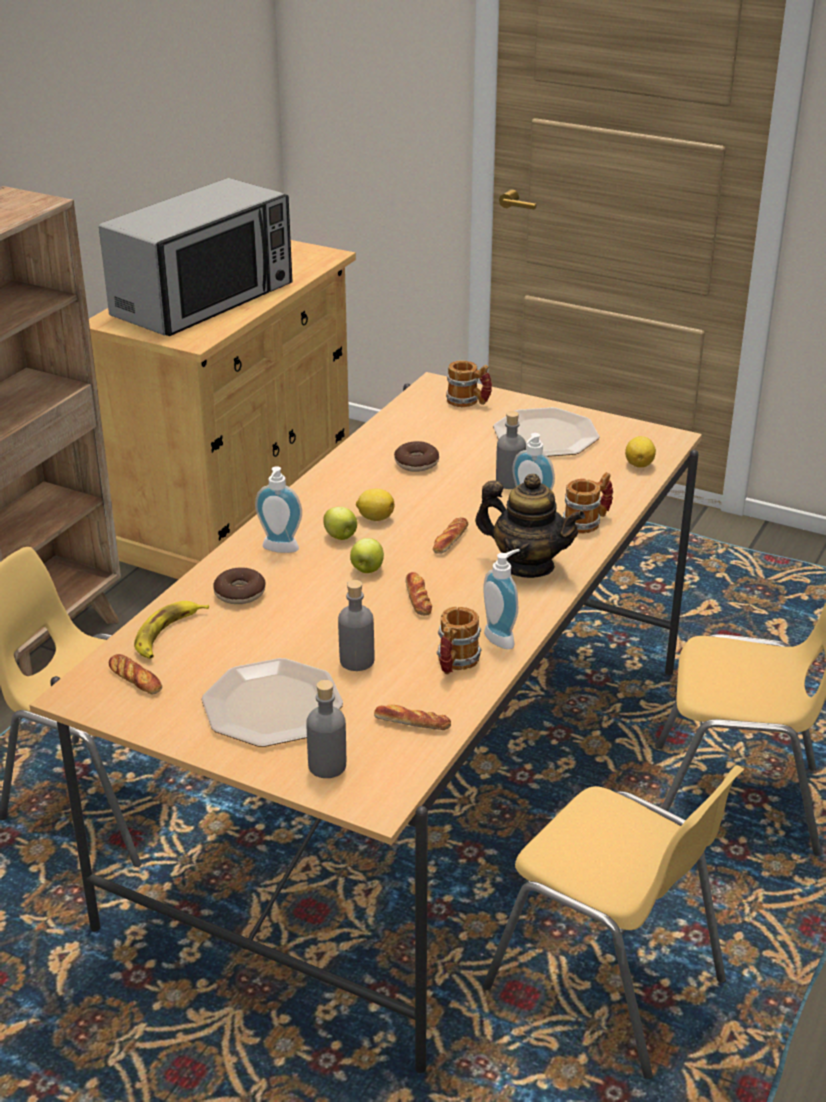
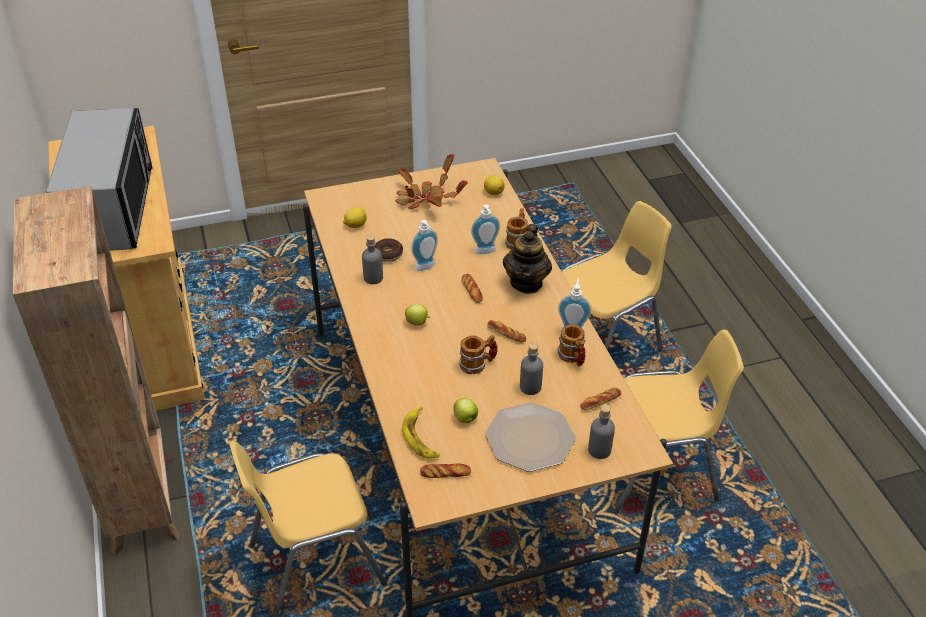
camera: 45 degrees left, 10 degrees up
donut [213,568,266,604] -> none
soap dispenser [255,466,302,553] -> soap dispenser moved to [411,220,438,271]
apple [350,538,384,573] -> apple moved to [454,398,478,423]
lemon [356,489,395,521] -> lemon moved to [343,208,367,228]
mug [446,360,492,407] -> mug moved to [459,335,498,374]
teapot [475,473,585,578] -> teapot turned 120 degrees clockwise [503,224,552,294]
plate [493,407,600,457] -> potted plant [395,154,468,209]
grey bottle [496,411,526,489] -> grey bottle moved to [362,235,383,284]

